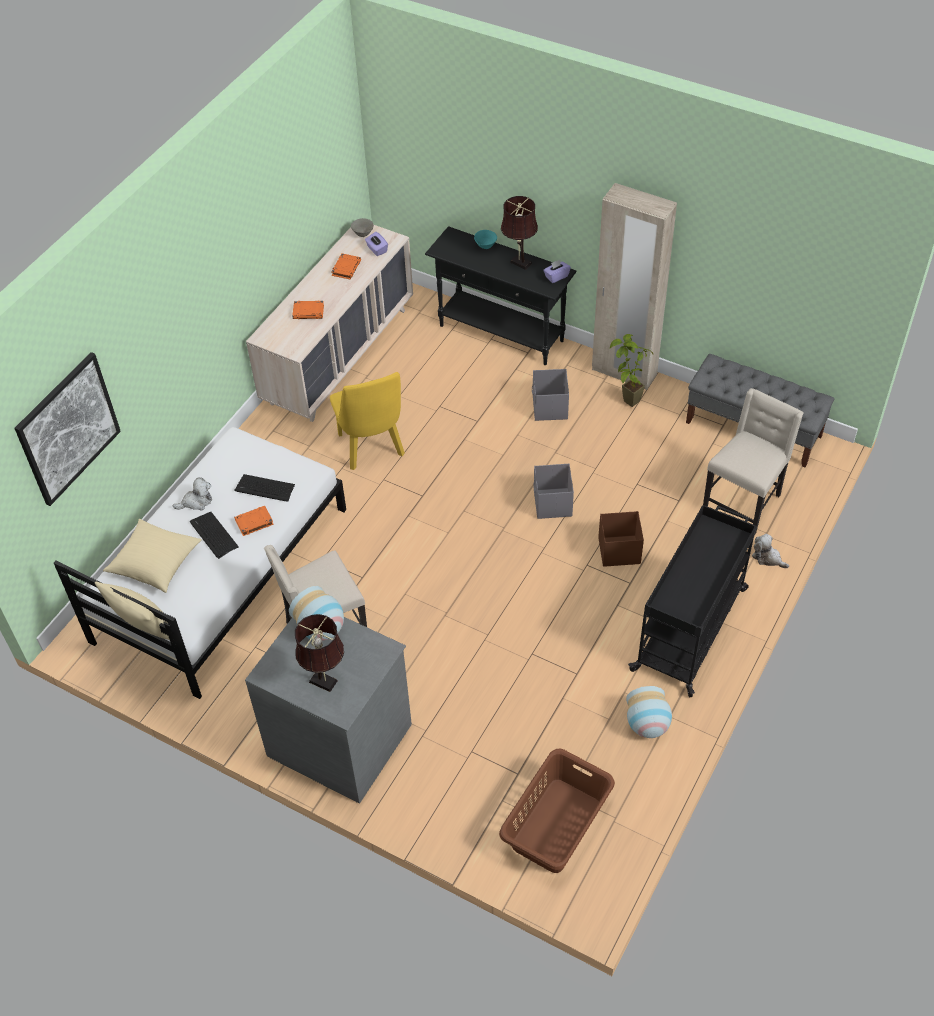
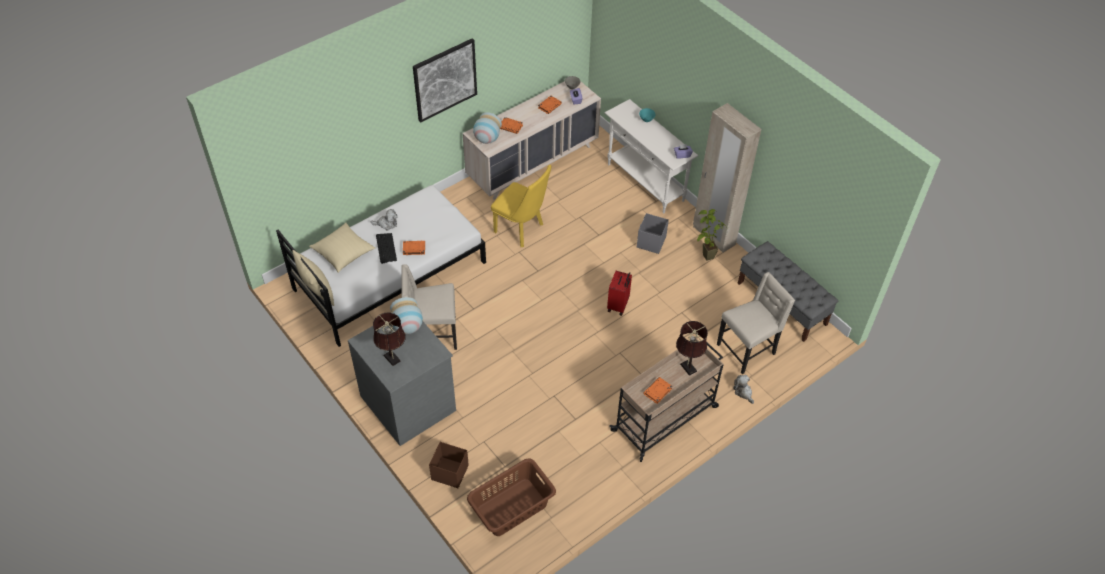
camera: 20 degrees right, 0 degrees up
picture [14,352,121,506] -> picture moved to [413,38,477,123]
keyboard [234,474,295,502] -> none
yellow chair [330,372,405,470] -> yellow chair turned 60 degrees counterclockwise [491,165,551,247]
black console table [425,226,577,365] -> white console table [605,99,698,213]
brown table lamp [501,196,538,270] -> brown table lamp moved to [676,321,708,376]
grey storage box [533,464,574,519] -> red suitcase [607,271,632,316]
brown storage box [598,511,644,567] -> brown storage box moved to [429,442,469,488]
vase [626,686,672,738] -> vase moved to [473,112,502,144]
black cart [628,505,757,697] -> beige cart [610,338,724,462]
none -> orange book [643,377,673,404]

